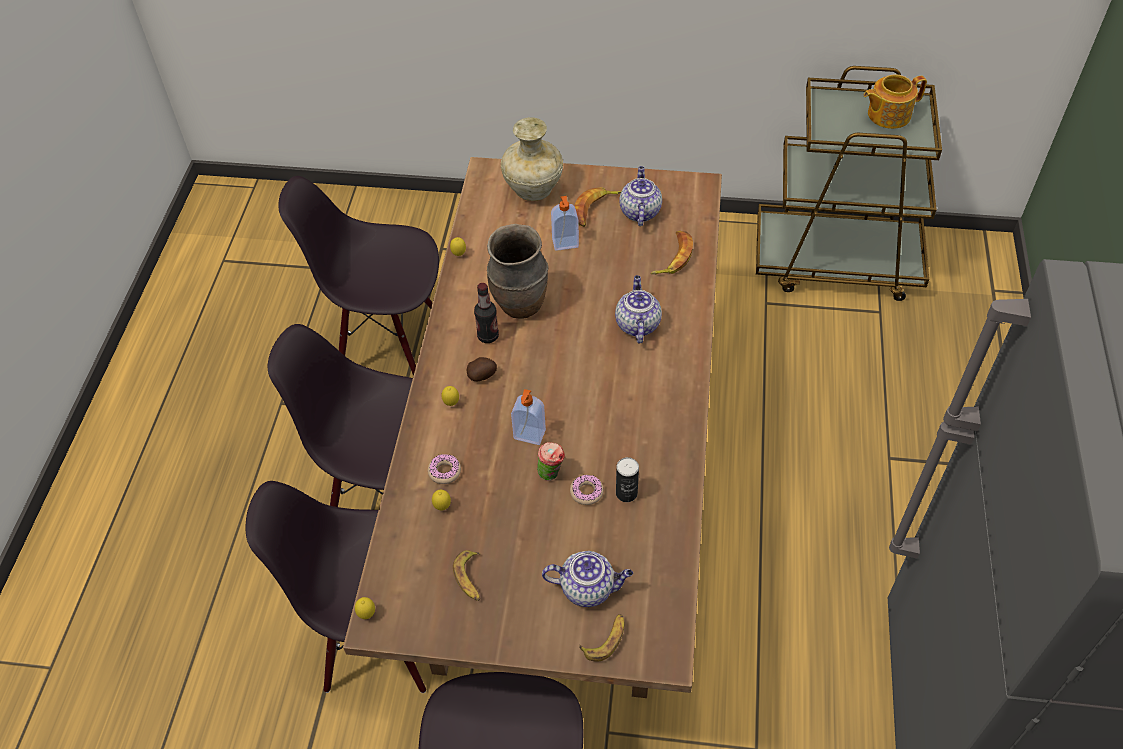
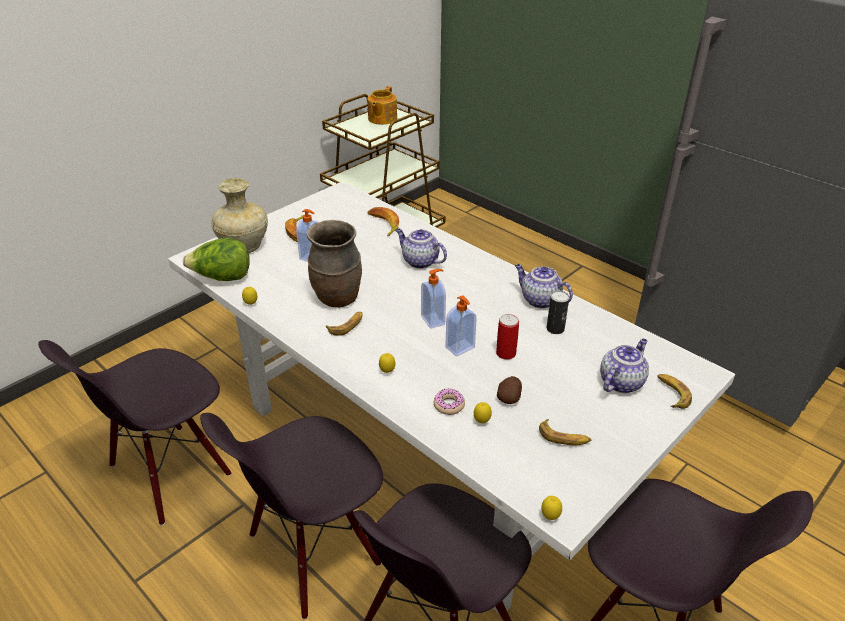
camera: 55 degrees left, 15 degrees down
brown dining table [343,157,722,698] -> white dining table [168,181,735,613]
potato [467,357,497,381] -> potato moved to [497,376,522,404]
bottle [474,283,499,343] -> banana [326,312,363,336]
cup [537,442,565,481] -> can [496,314,519,360]
donut [570,475,604,505] -> none
teapot [619,166,662,226] -> teapot moved to [515,264,573,309]
none -> lettuce [183,238,250,281]
none -> soap dispenser [421,269,446,329]

